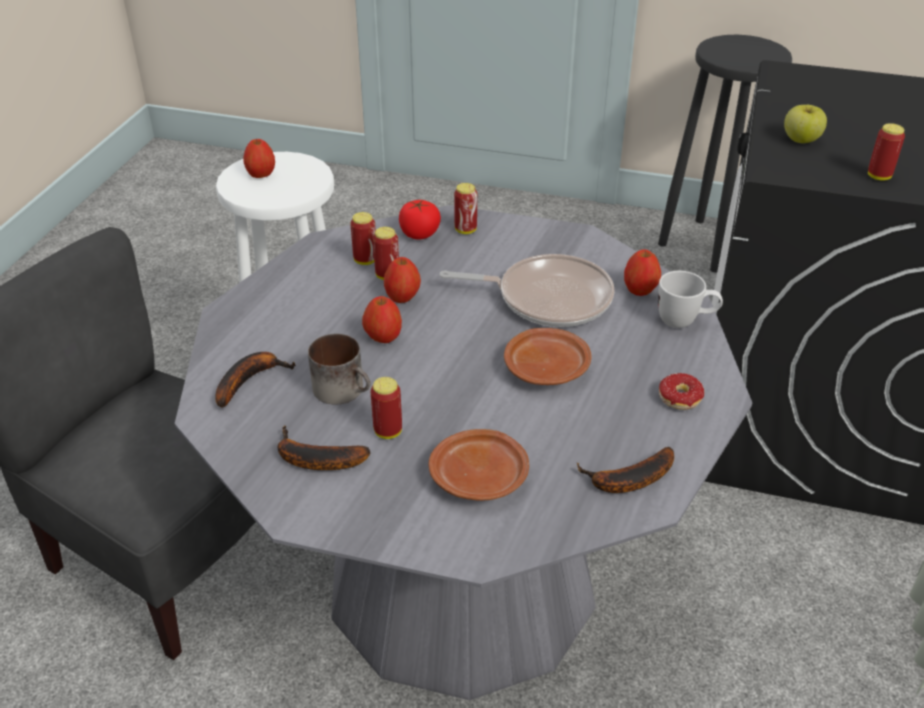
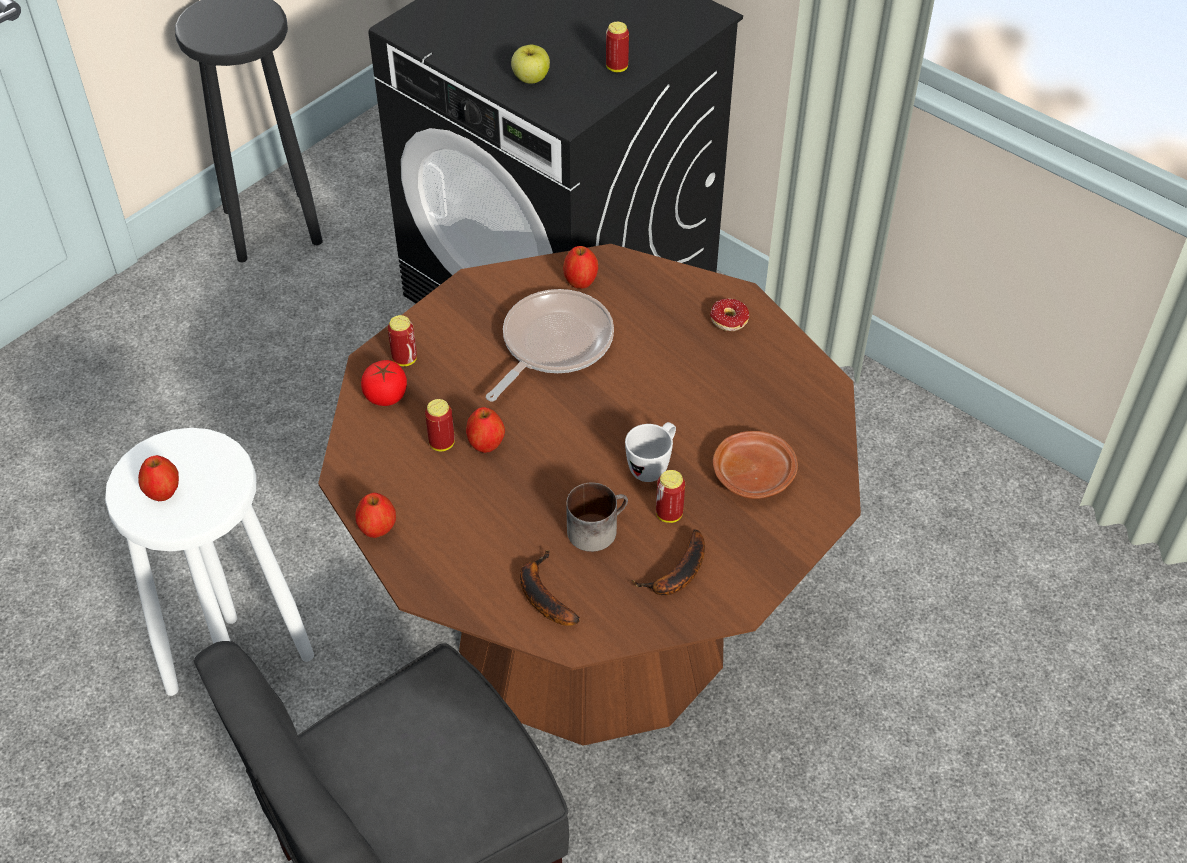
camera: 65 degrees left, 10 degrees up
grey dining table [175,205,752,700] -> brown dining table [318,244,861,746]
can [350,212,376,265] -> none
apple [362,296,402,343] -> apple moved to [355,492,396,538]
brown plate [504,328,591,385] -> none
banana [577,447,674,493] -> none
white mug [658,271,723,328] -> white mug moved to [625,422,676,482]

